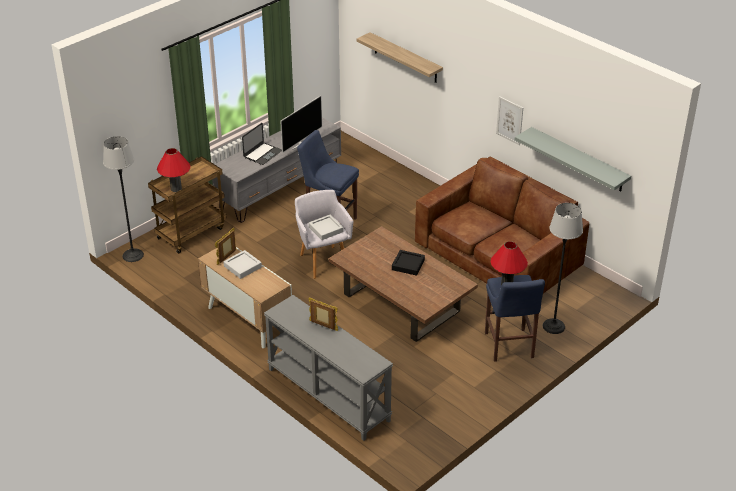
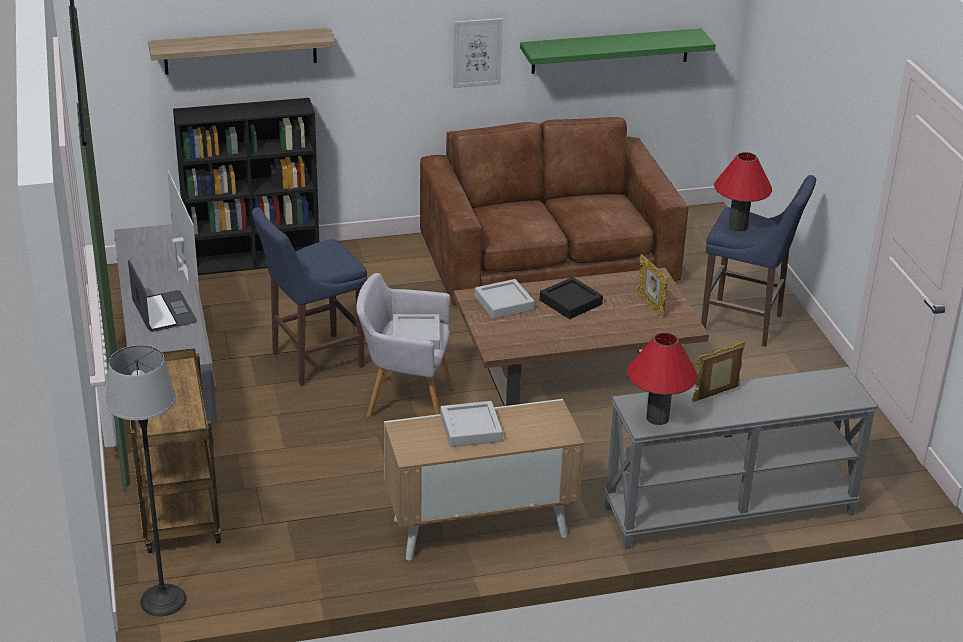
camera: 60 degrees left, 5 degrees down
red table lamp [157,148,190,192] -> red table lamp moved to [627,333,698,425]
picture frame [215,228,236,265] -> picture frame moved to [637,254,668,318]
grey shelf [515,127,631,191] -> green shelf [520,28,716,74]
floor lamp [543,203,583,334] -> none
none -> black bookcase [173,98,319,275]
none -> grey tray [475,279,534,319]

